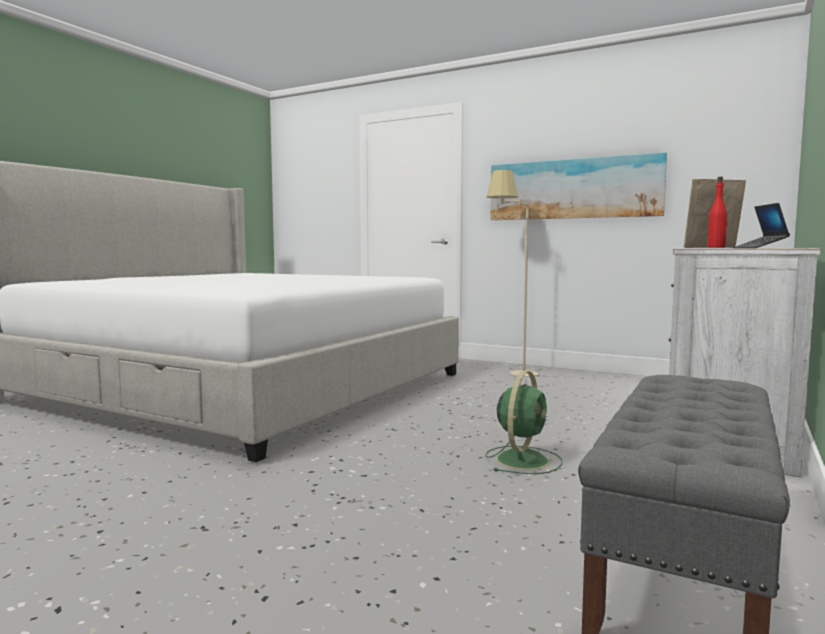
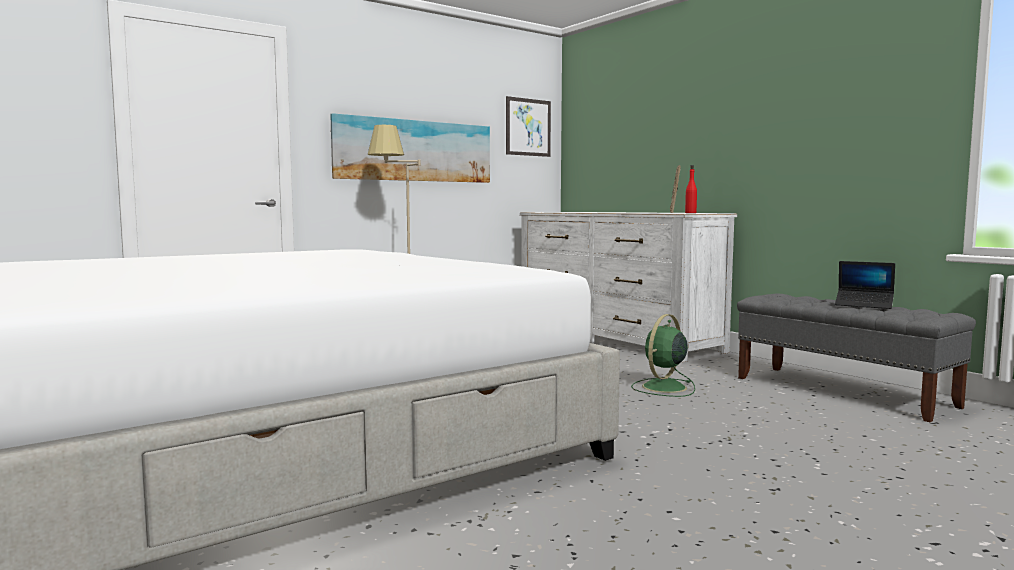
camera: 65 degrees left, 0 degrees up
green fan [485,371,562,474] -> green fan turned 105 degrees counterclockwise [631,314,695,397]
laptop [735,203,790,248] -> laptop moved to [835,261,895,309]
none -> picture [506,96,551,157]

